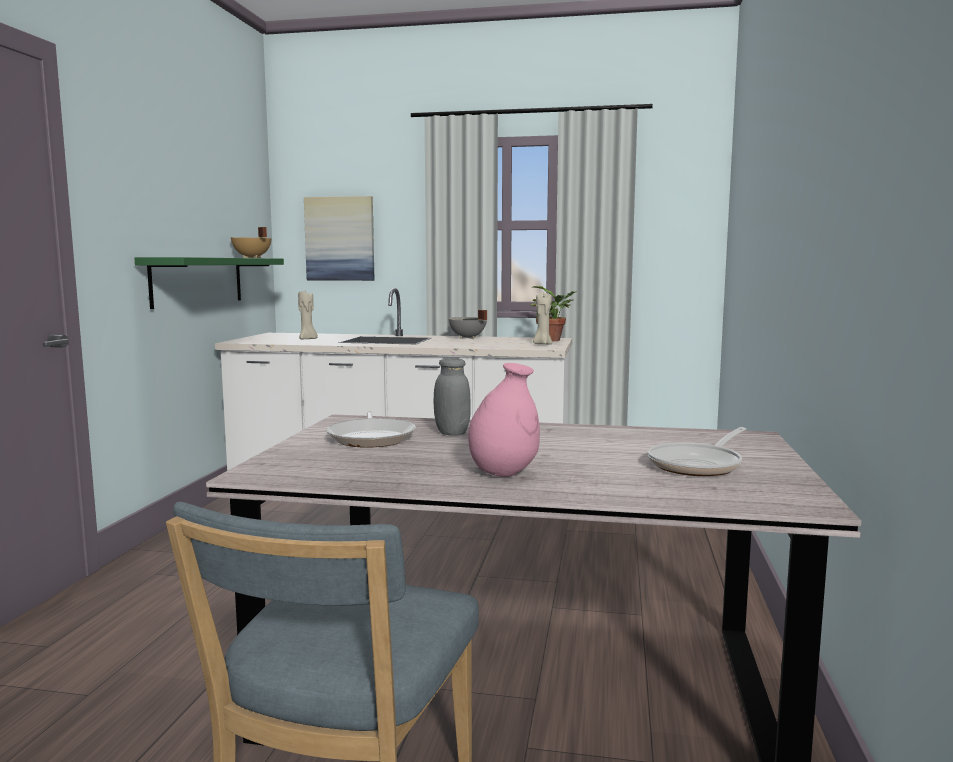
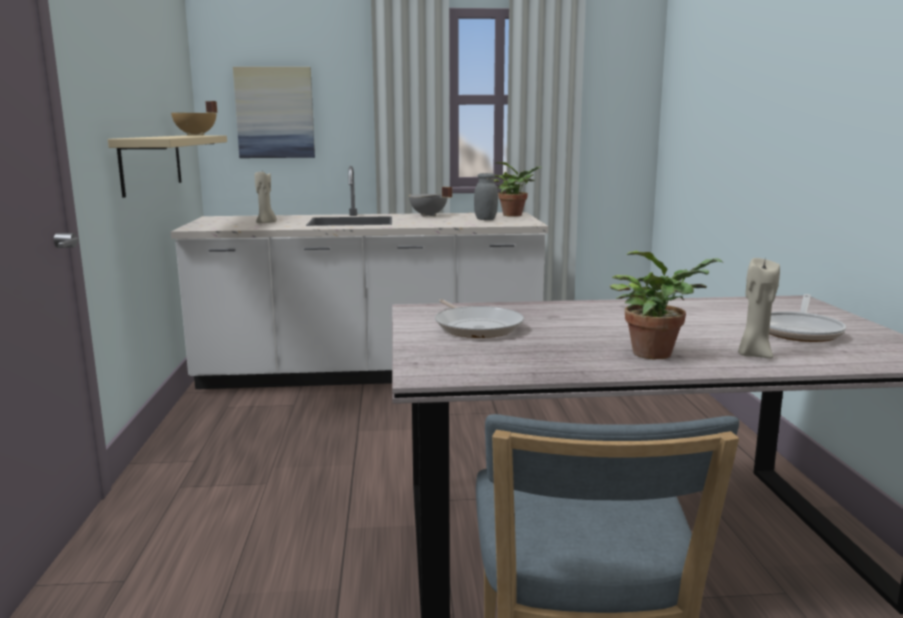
camera: 15 degrees left, 5 degrees up
green shelf [135,257,284,309] -> beige shelf [108,135,227,198]
grey jar [434,358,471,435] -> grey jar moved to [474,173,498,220]
pink vase [468,363,540,477] -> potted plant [610,250,723,359]
beige candle [533,293,552,345] -> beige candle moved to [738,258,780,358]

